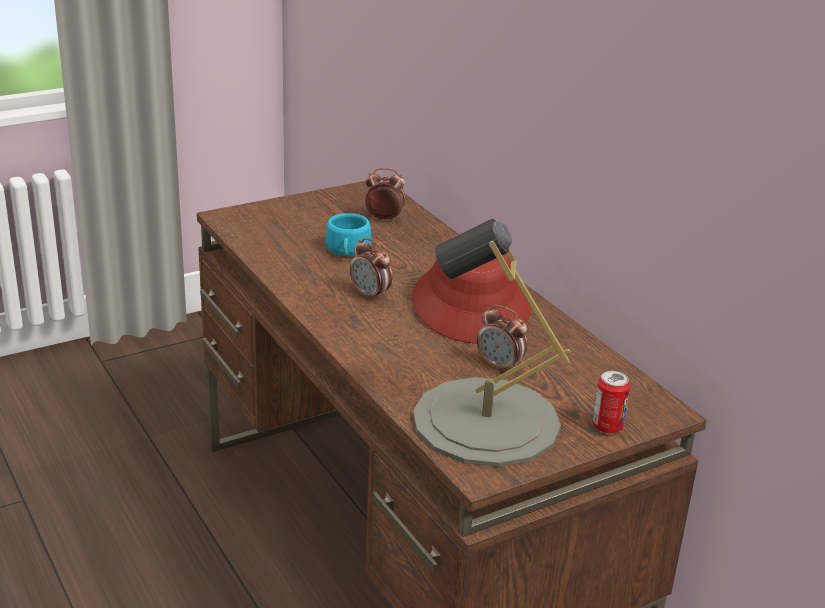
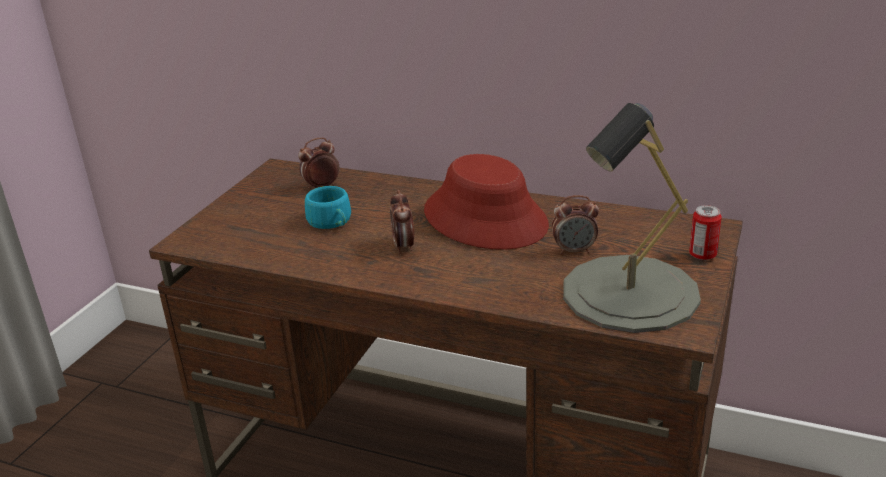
camera: 35 degrees left, 0 degrees up
alarm clock [350,238,392,302] -> alarm clock turned 75 degrees clockwise [390,190,414,254]

